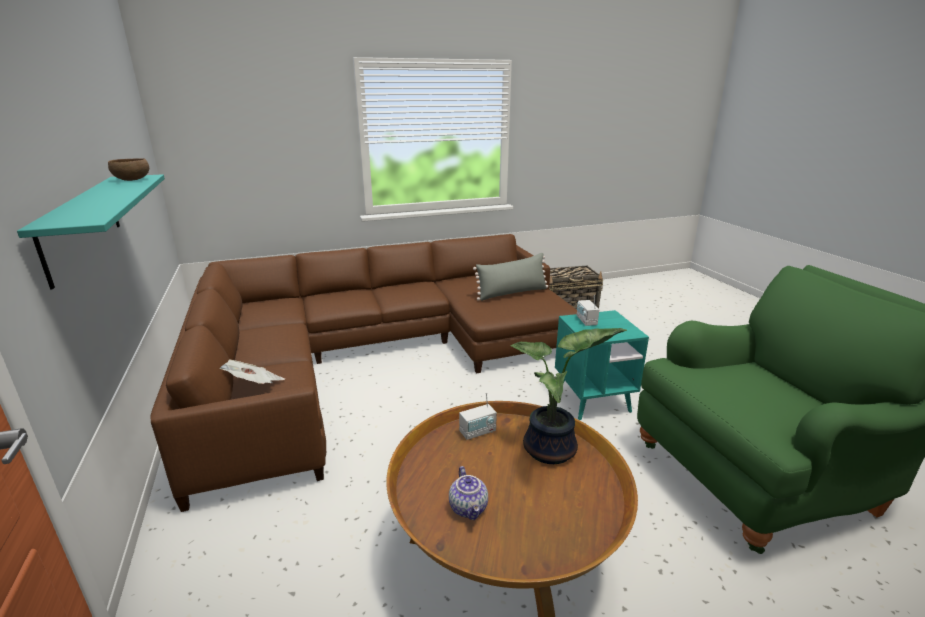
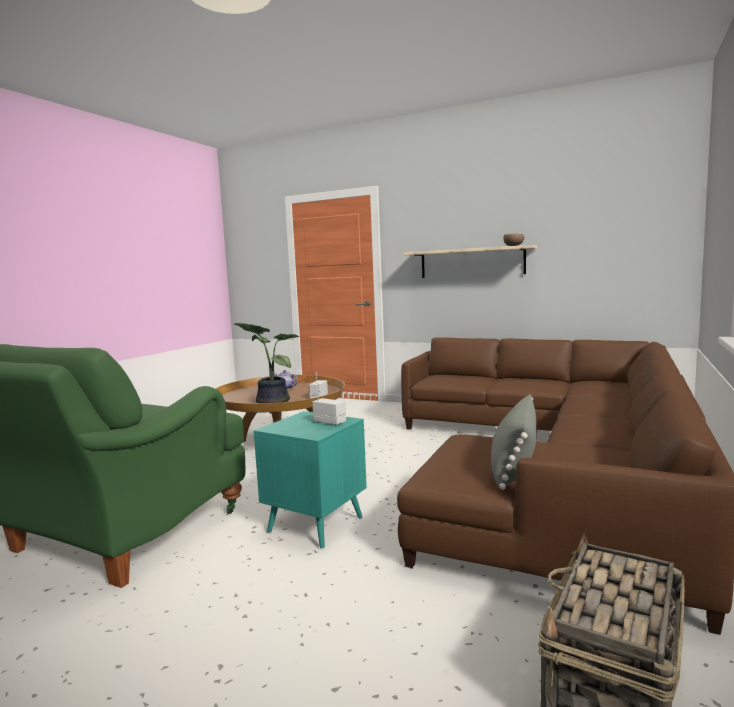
camera: 135 degrees right, 15 degrees down
turquoise shelf [17,174,165,290] -> beige shelf [404,245,537,278]
newspaper [219,360,285,384] -> none

